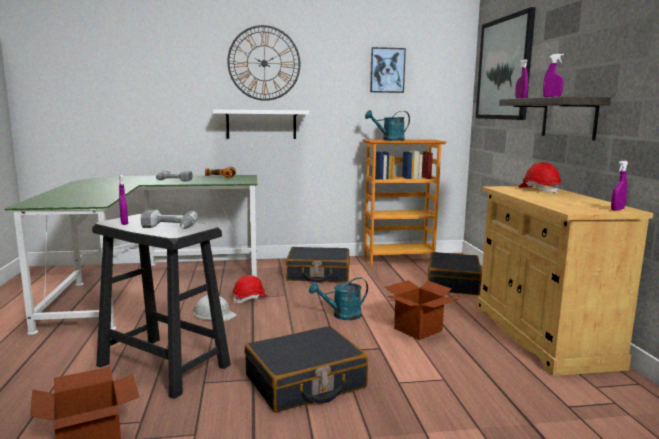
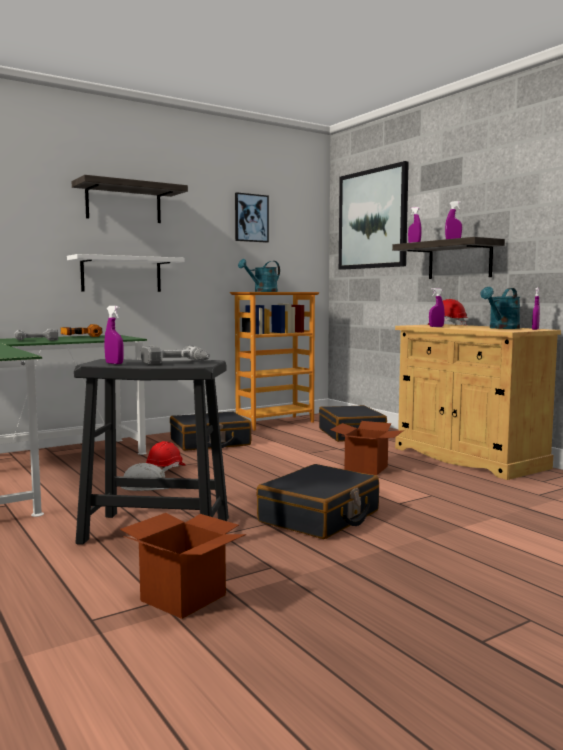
camera: 25 degrees left, 5 degrees down
wall clock [227,25,300,101] -> shelf [72,175,188,223]
turquoise watering can [309,277,368,320] -> turquoise watering can moved to [480,287,520,329]
none -> purple spray bottle [429,288,445,327]

